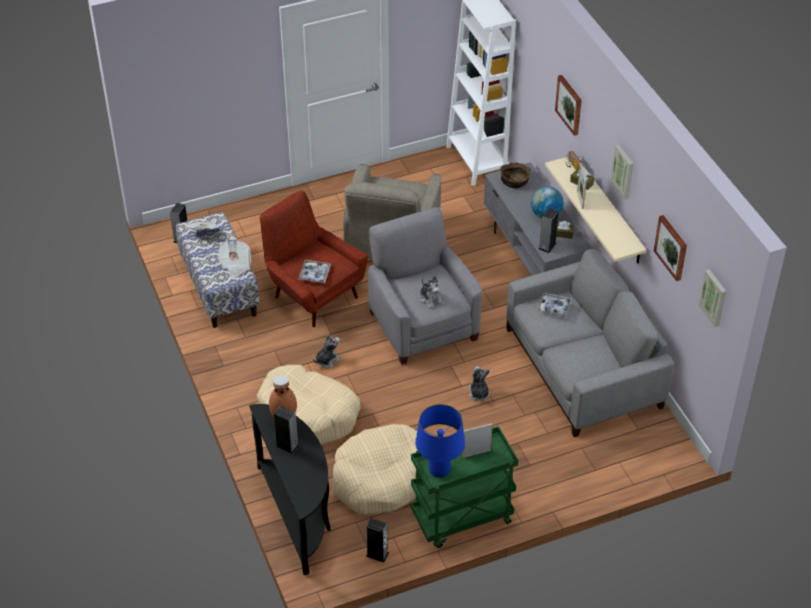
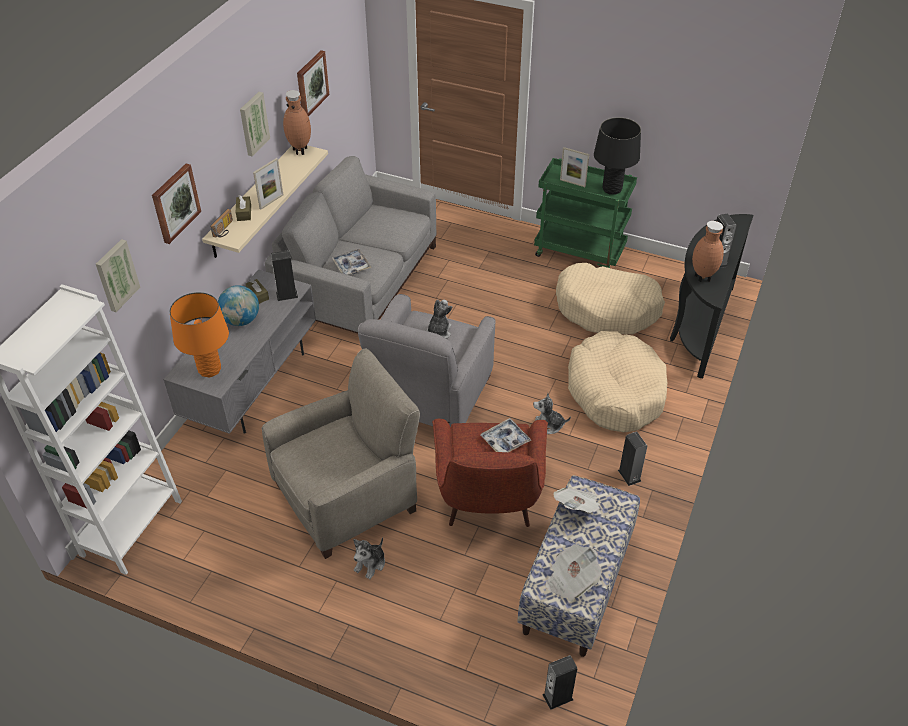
camera: 135 degrees left, 0 degrees up
speaker [366,518,389,562] -> speaker moved to [618,432,647,486]
blue table lamp [416,404,465,477] -> black table lamp [594,117,641,195]
plush toy [469,366,490,401] -> plush toy moved to [353,537,385,580]
brown bowl [500,162,531,188] -> orange table lamp [170,292,229,377]
picture [699,269,727,327] -> picture moved to [96,239,141,312]
none -> brown vase [283,90,311,155]

